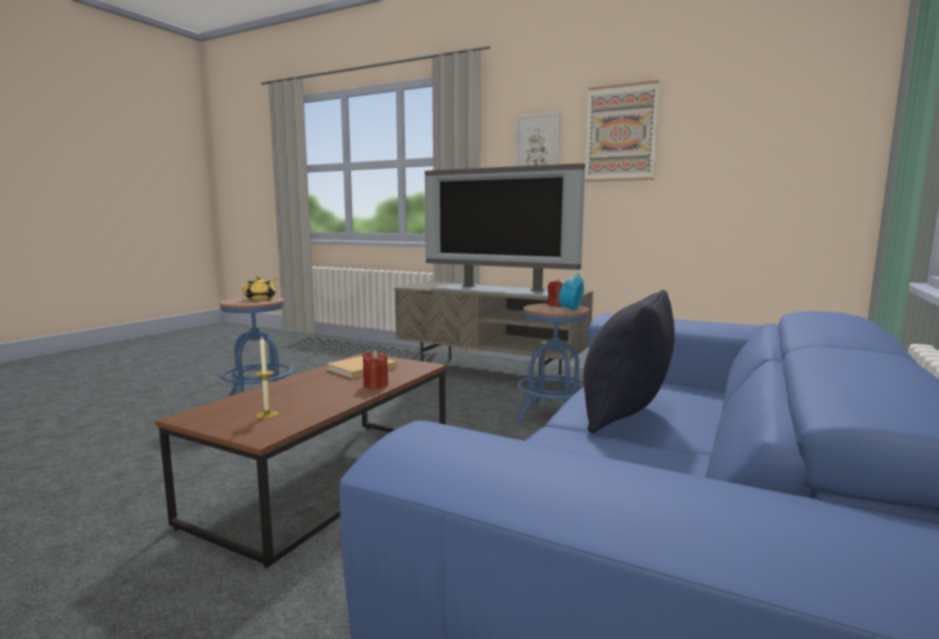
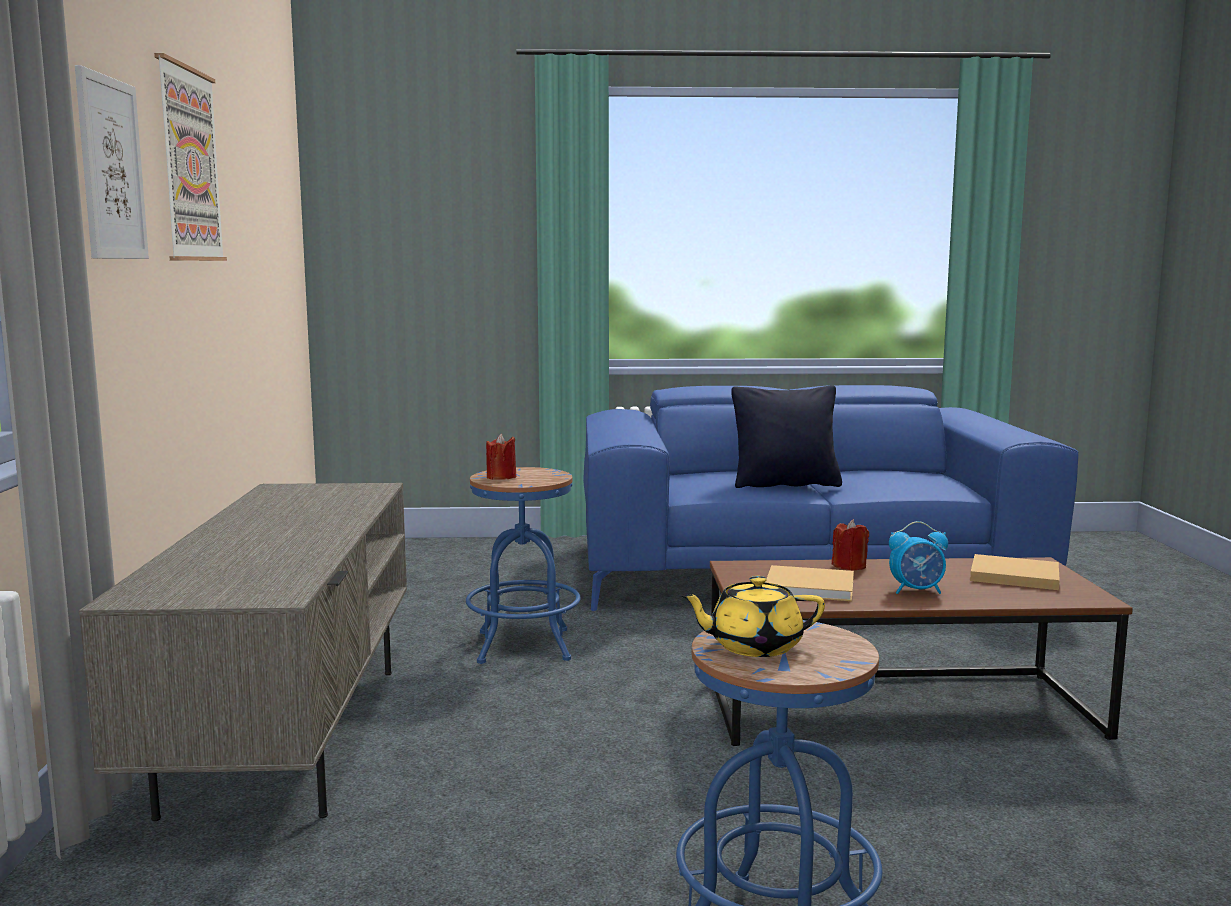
camera: 120 degrees left, 0 degrees up
candle [255,337,279,419] -> beige book [970,554,1060,590]
television [425,163,585,298] -> none
alarm clock [559,272,584,312] -> alarm clock moved to [889,521,948,594]

